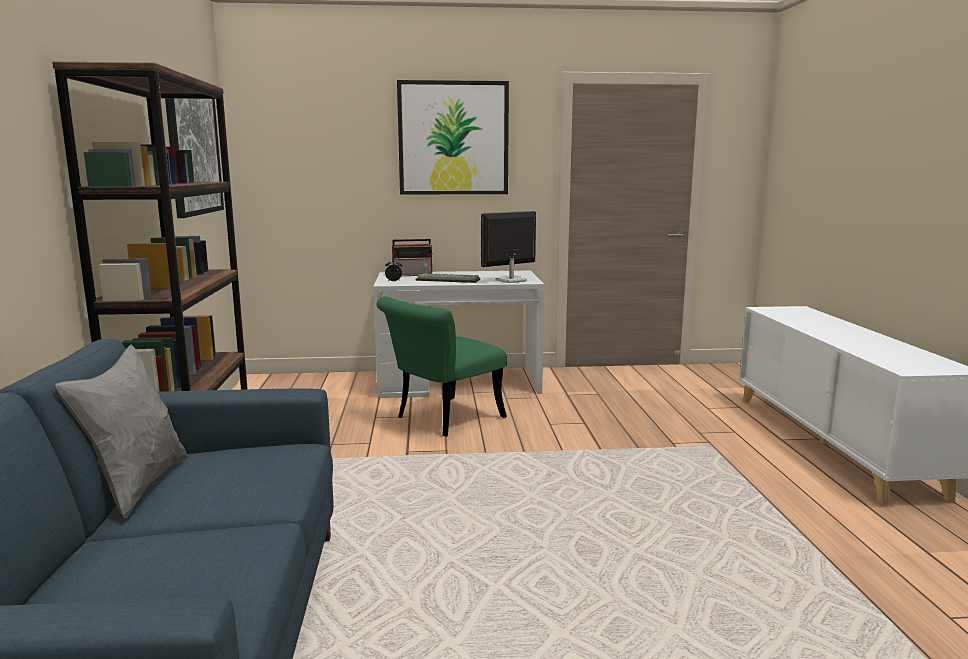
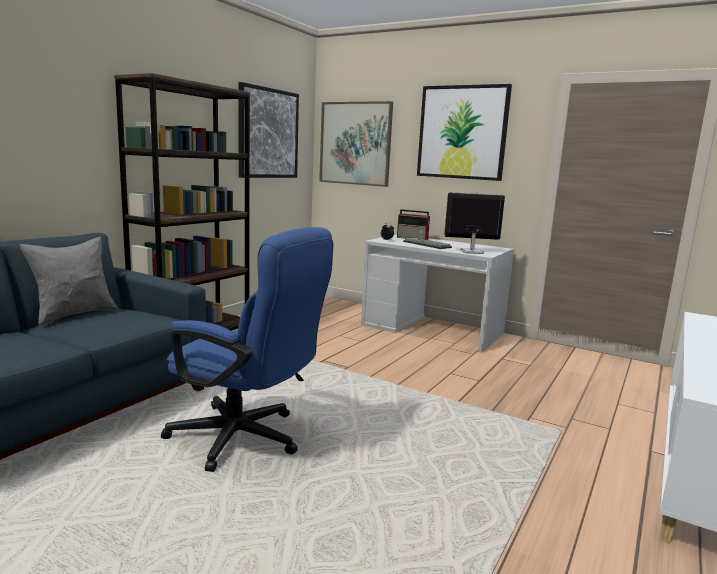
camera: 35 degrees right, 0 degrees up
green chair [377,296,507,437] -> none
none -> blue office chair [161,227,333,472]
none -> picture [319,101,393,187]

